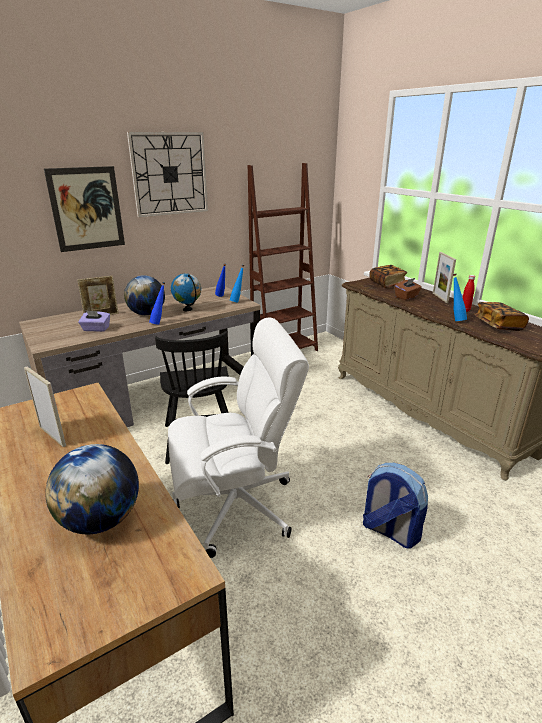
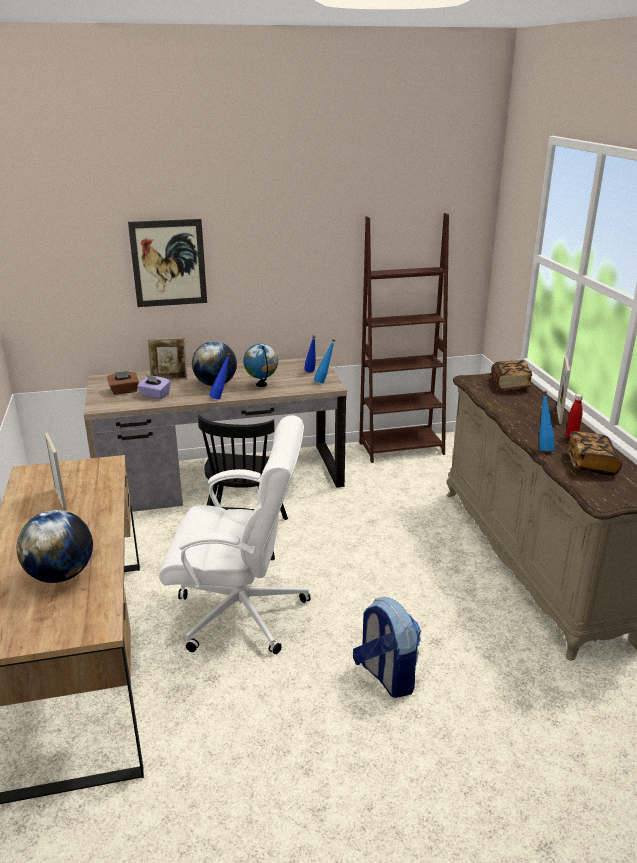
camera: 20 degrees right, 0 degrees up
wall clock [127,132,208,218] -> none
brown tissue box [395,278,422,300] -> brown tissue box moved to [107,371,139,395]

